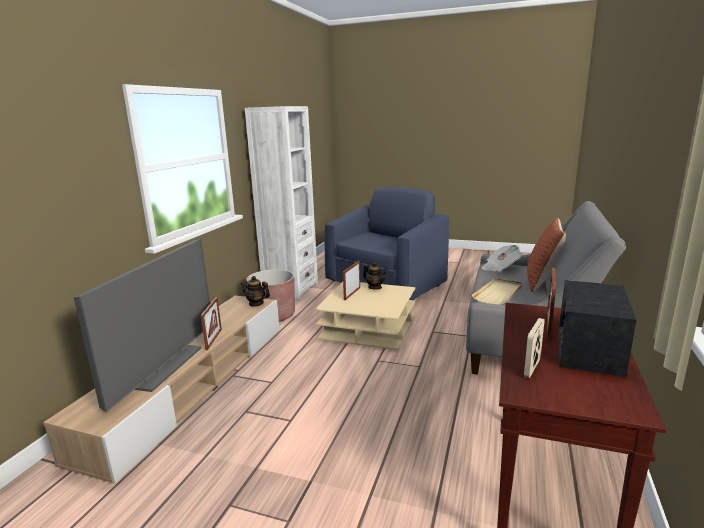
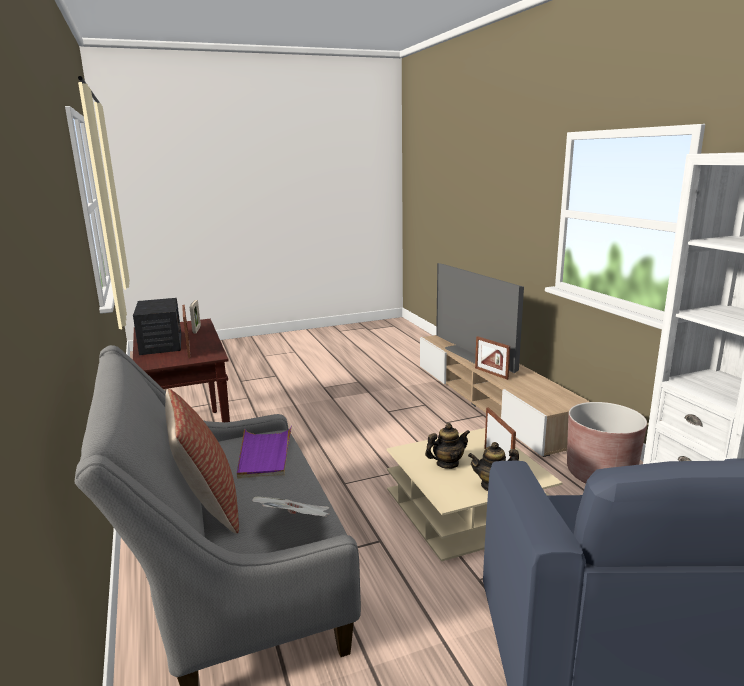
camera: 140 degrees right, 0 degrees up
teapot [240,276,270,307] -> teapot moved to [425,423,470,469]
beige tray [472,278,522,305] -> purple tray [237,426,292,479]

